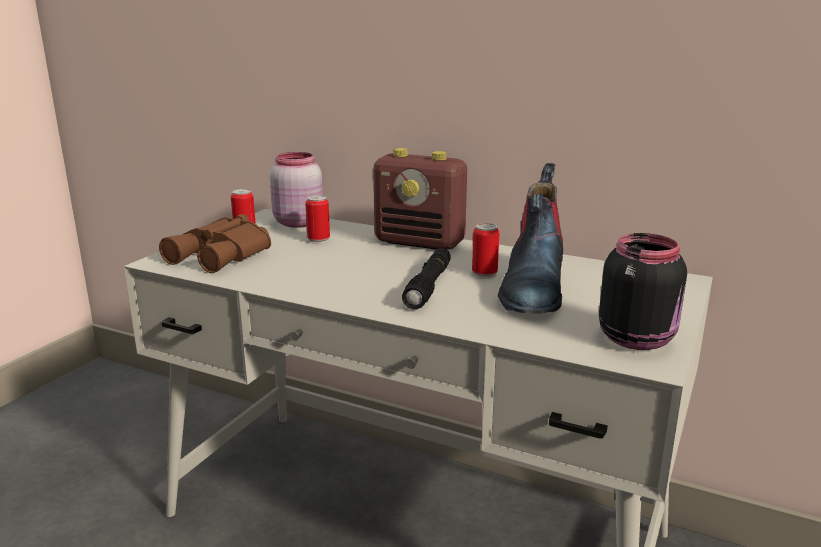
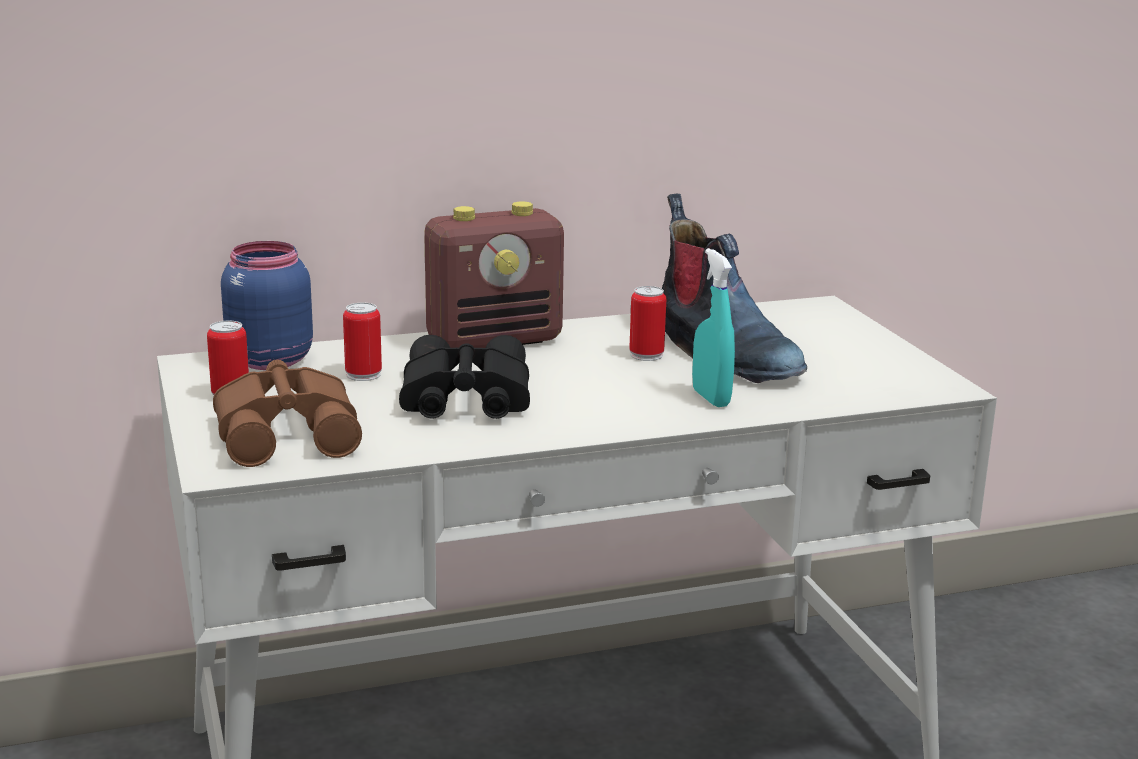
camera: 45 degrees left, 0 degrees up
pink jar [270,152,323,228] -> blue jar [221,241,313,370]
black flashlight [402,248,451,310] -> none
black jar [599,233,687,350] -> none
none -> black binoculars [399,335,530,419]
none -> turquoise spray bottle [692,248,735,407]

